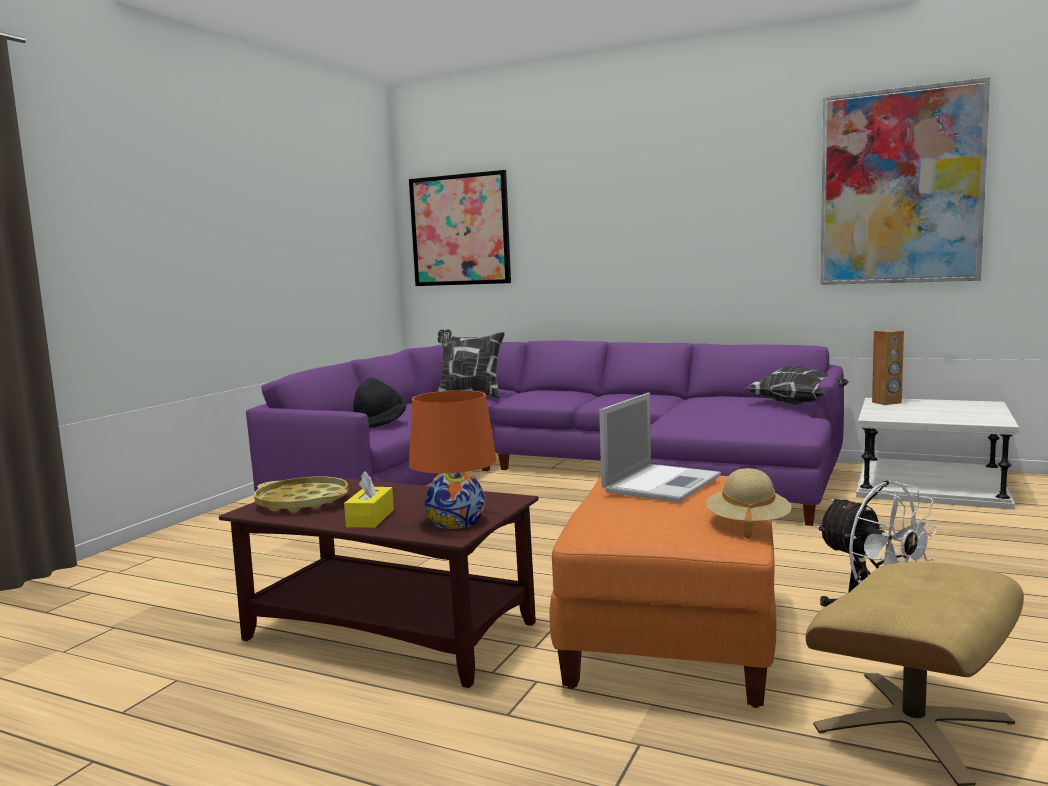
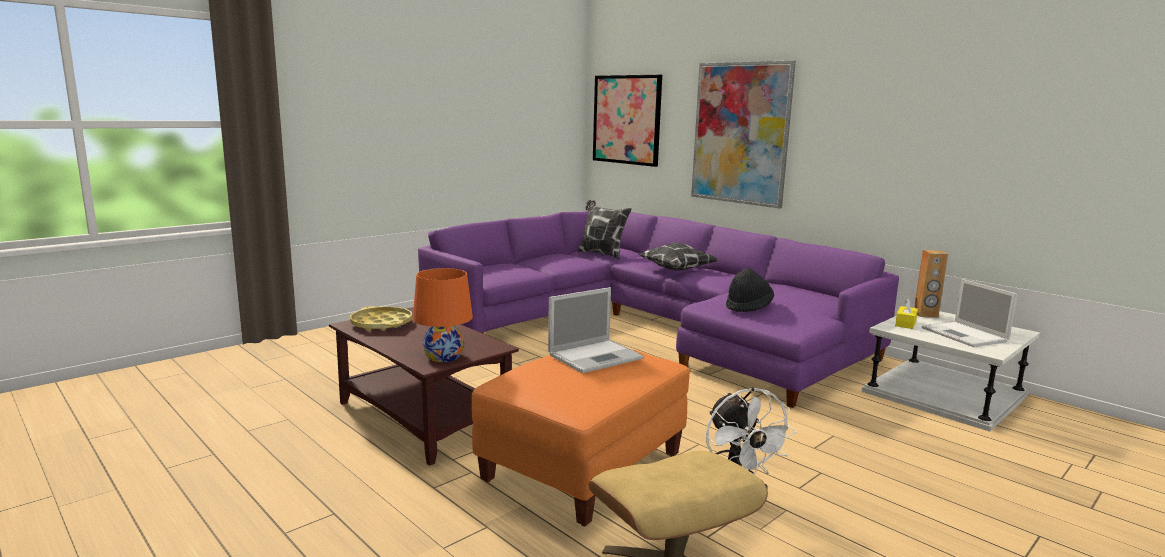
camera: 20 degrees right, 5 degrees up
yellow tissue box [344,471,394,528] -> yellow tissue box moved to [895,298,918,329]
black hat [353,378,406,428] -> black hat moved to [726,268,774,312]
beige hat [706,468,792,539] -> none
pillow [743,365,849,405] -> pillow moved to [639,243,718,271]
picture [821,77,990,285] -> picture moved to [691,61,796,209]
none -> laptop [922,279,1018,347]

